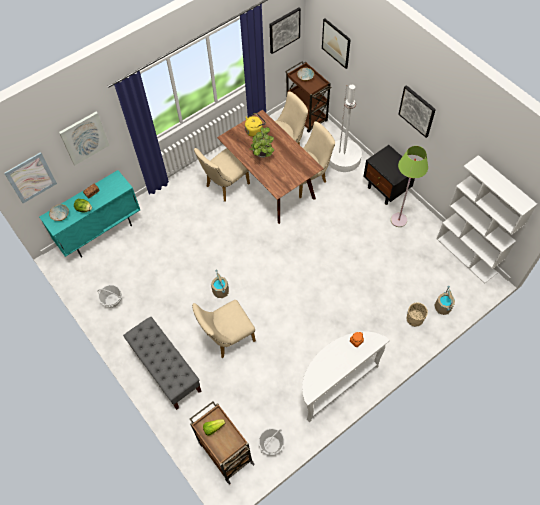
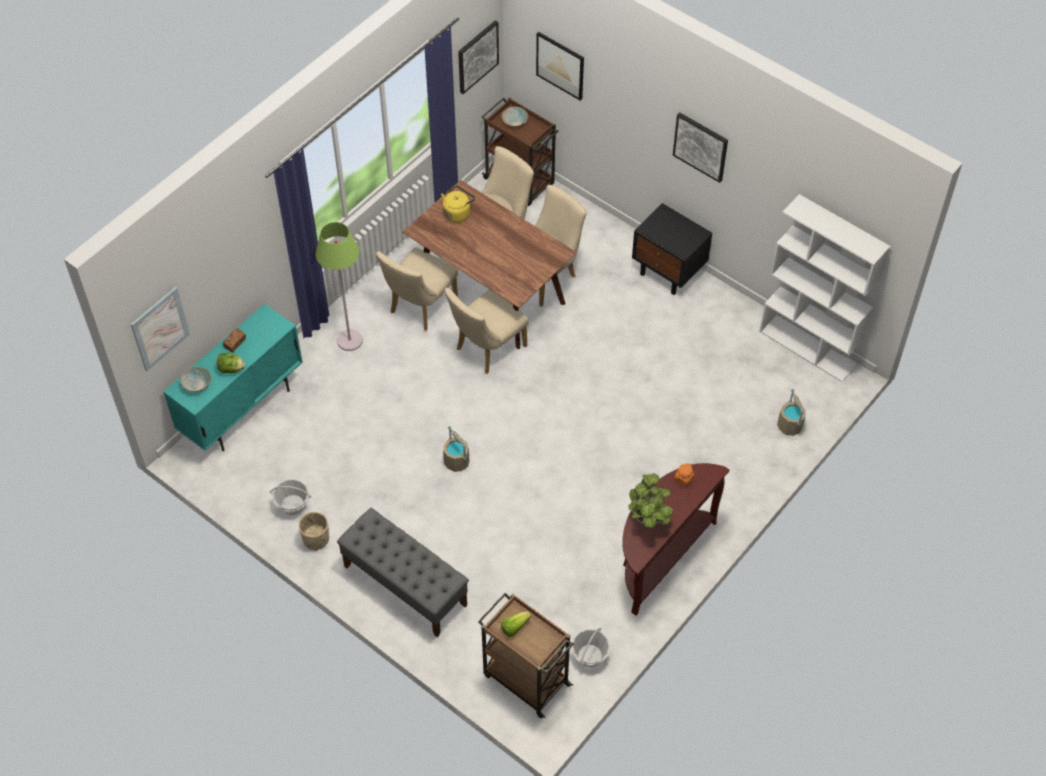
camera: 15 degrees left, 5 degrees down
picture [59,112,109,165] -> none
beige chair [192,300,256,358] -> beige chair moved to [444,288,529,374]
potted plant [249,127,274,158] -> potted plant moved to [628,473,673,528]
white console table [302,331,390,422] -> brown console table [622,463,729,616]
white floor lamp [329,85,362,172] -> none
green floor lamp [391,146,428,227] -> green floor lamp moved to [316,222,363,351]
beige planter [407,303,428,327] -> beige planter moved to [298,512,329,551]

